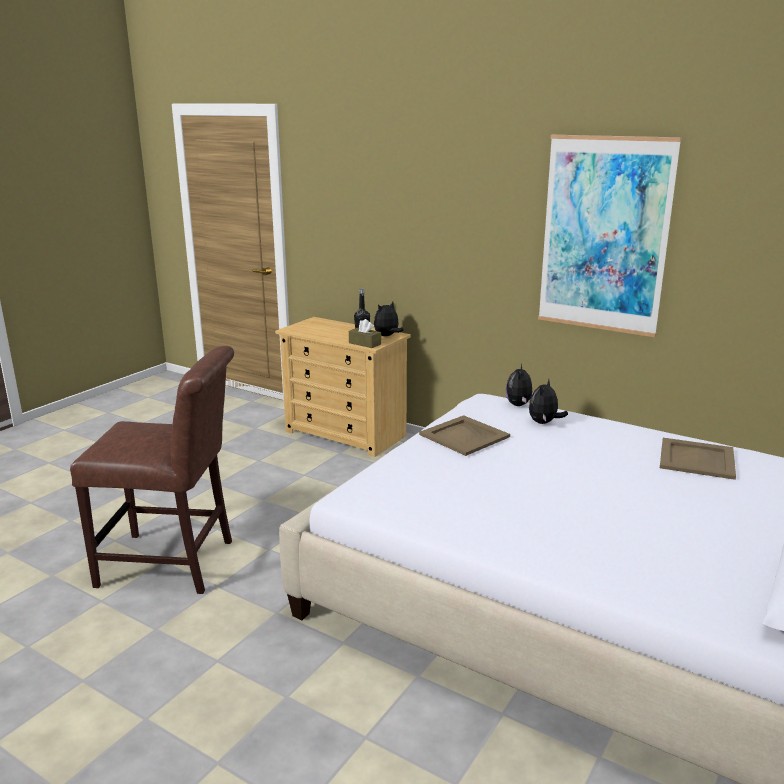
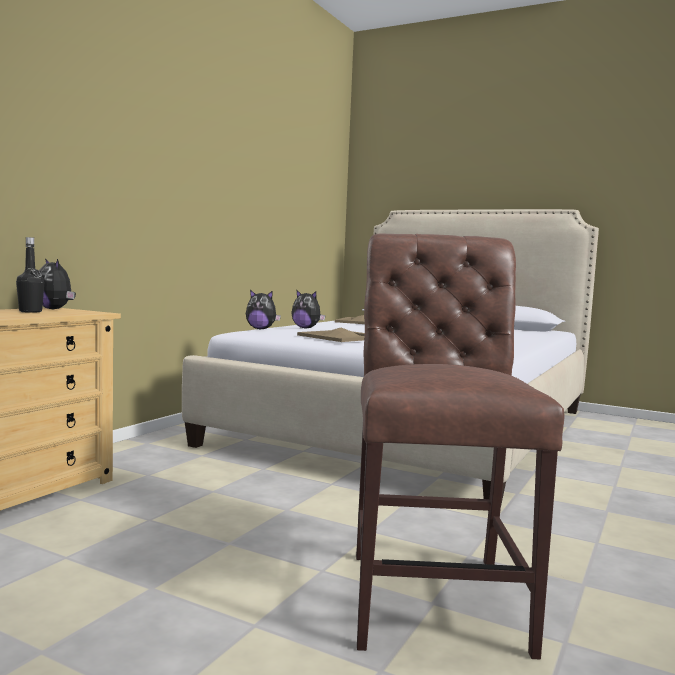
camera: 95 degrees left, 15 degrees down
brown tissue box [349,319,381,348] -> none
picture [538,135,682,337] -> none

